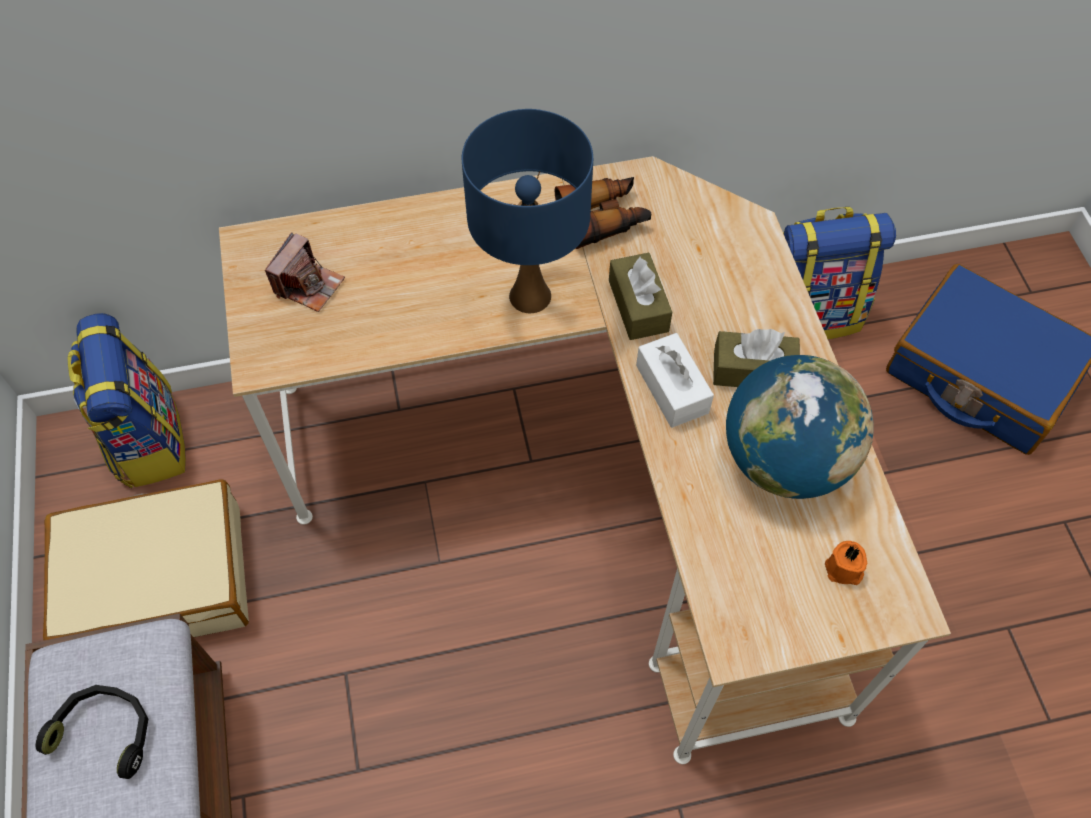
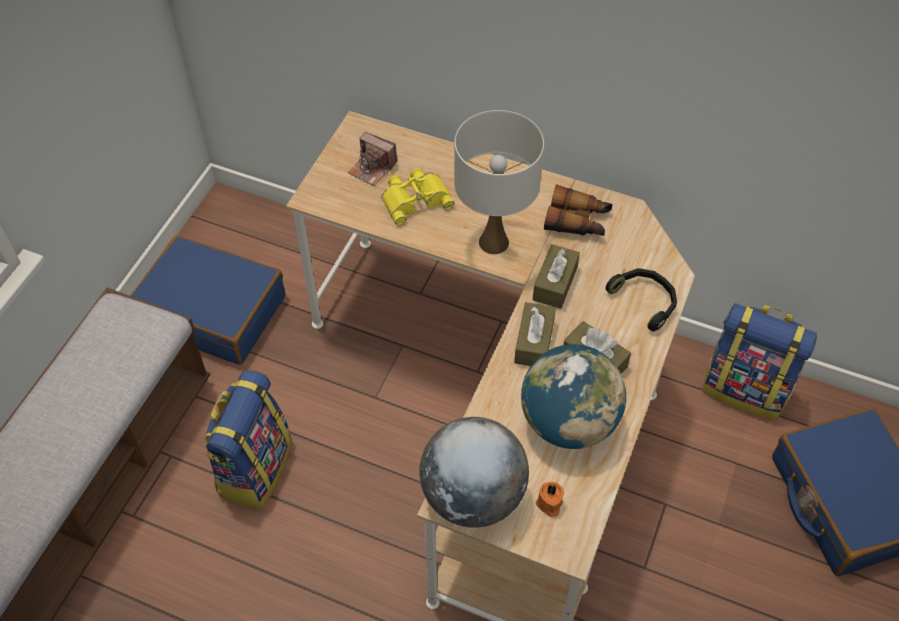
camera: 35 degrees right, 5 degrees down
black headphones [36,685,148,779] -> black headphones moved to [605,268,677,332]
beige suitcase [43,479,249,640] -> blue suitcase [130,235,285,365]
backpack [68,313,186,488] -> backpack moved to [204,370,292,510]
camera [265,232,345,312] -> camera turned 60 degrees clockwise [348,132,397,186]
blue table lamp [462,109,593,313] -> white table lamp [454,110,544,254]
white tissue box [636,333,714,428] -> brown tissue box [514,302,556,366]
none -> yellow binoculars [381,168,454,225]
none -> globe [419,417,529,528]

